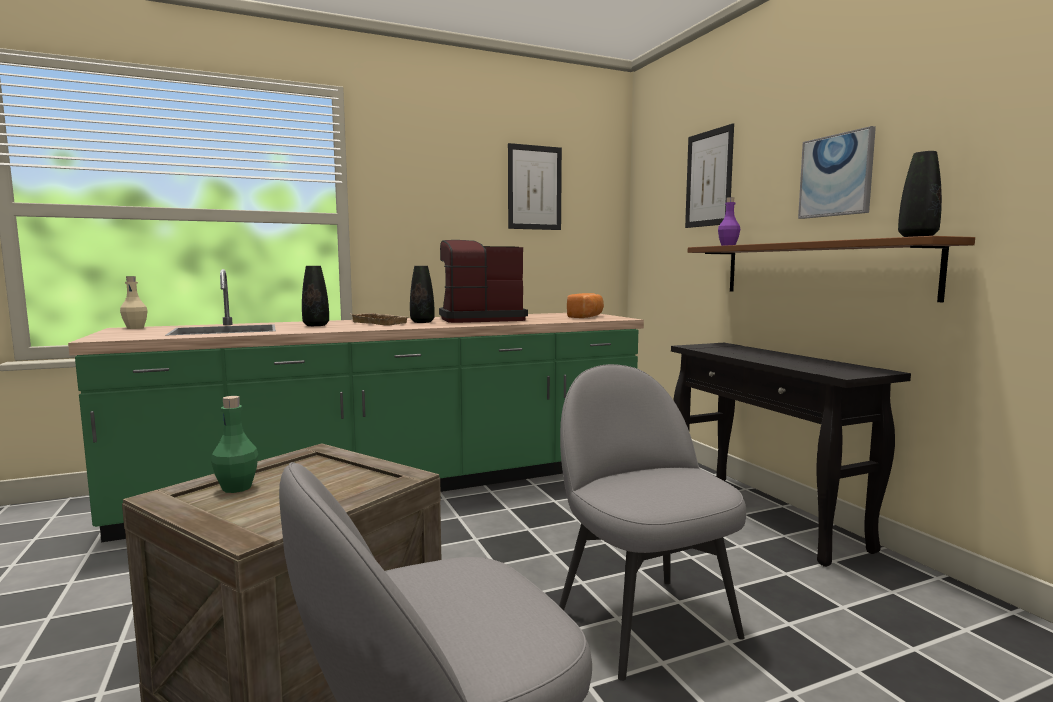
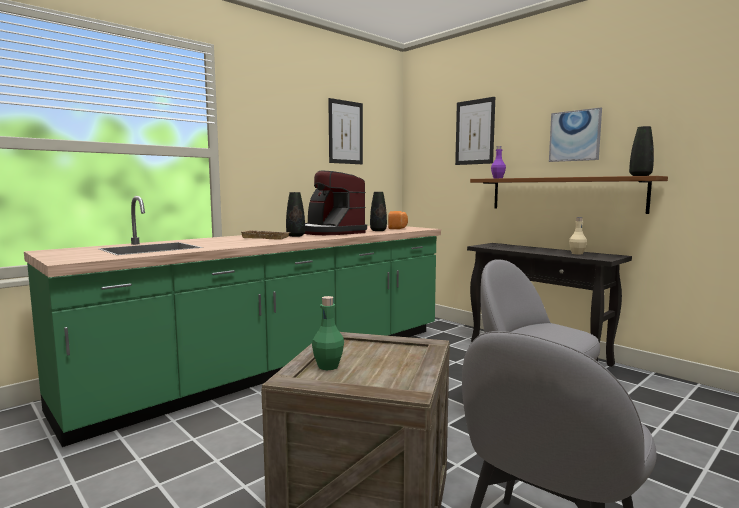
camera: 20 degrees left, 0 degrees up
beige bottle [120,276,148,329] -> beige bottle moved to [569,217,587,254]
black vase [302,266,329,326] -> black vase moved to [370,192,387,231]
coffee machine [439,240,528,323] -> coffee machine turned 90 degrees counterclockwise [305,171,367,235]

